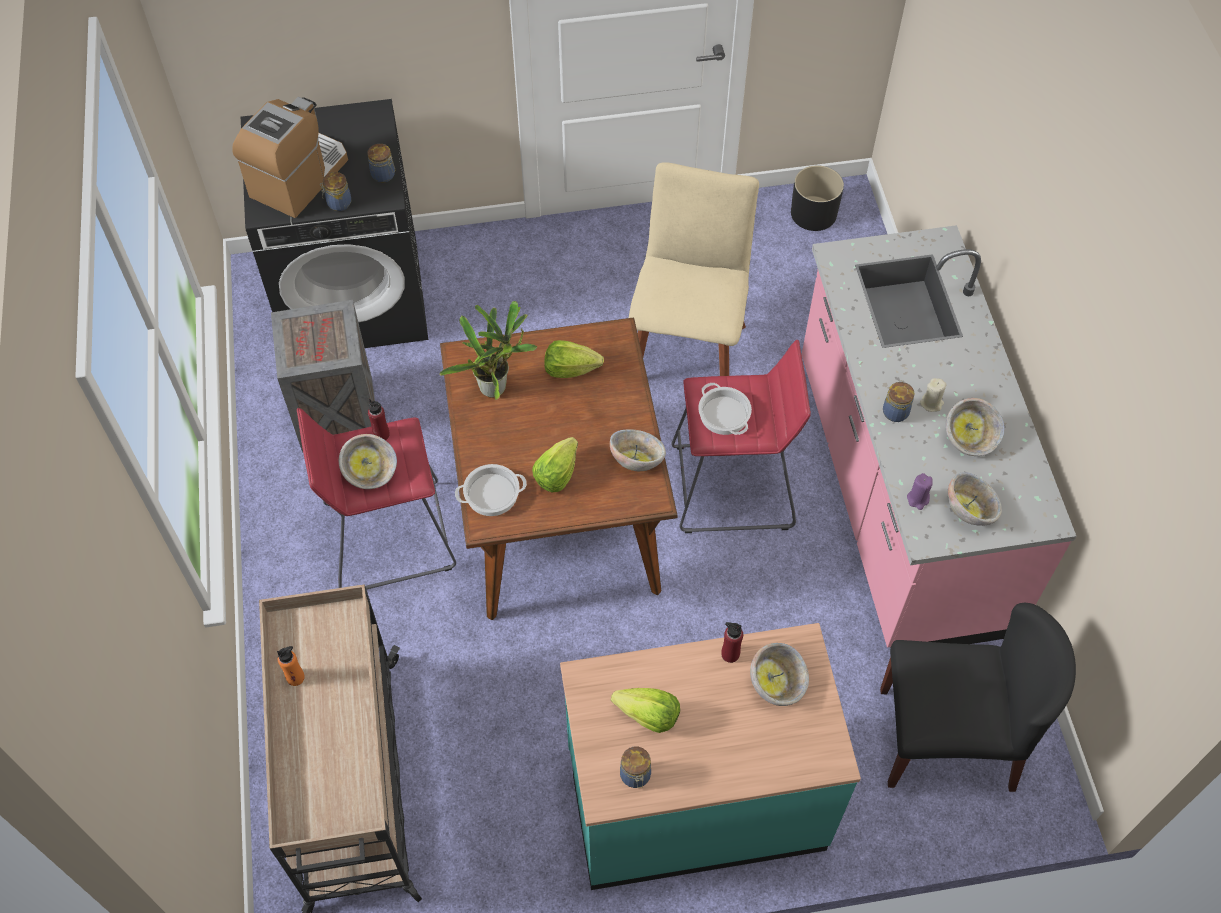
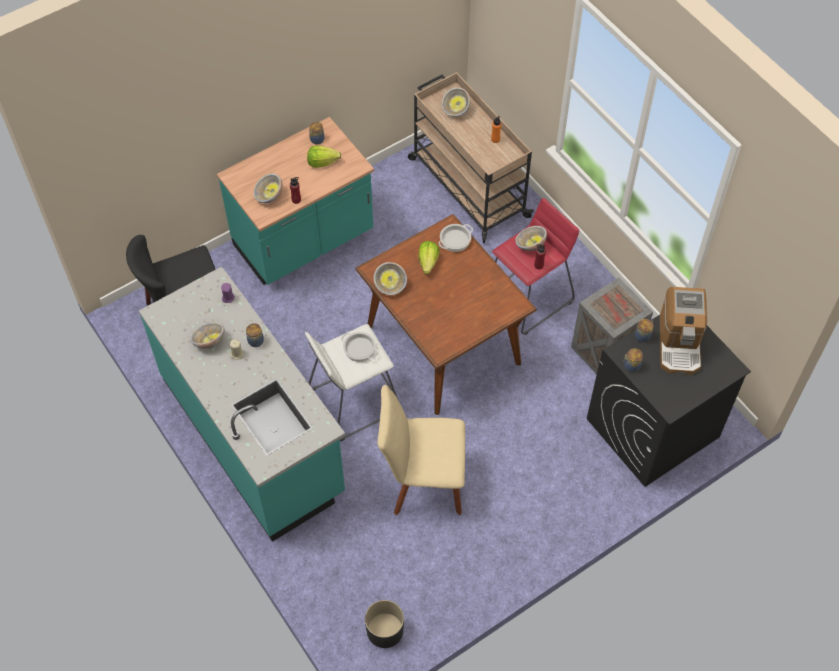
camera: 155 degrees right, 0 degrees up
potted plant [439,301,537,400] -> none
lettuce [544,340,604,378] -> none
beige chair [629,162,759,376] -> beige chair turned 105 degrees clockwise [378,385,465,515]
red stool [671,340,811,533] -> white stool [305,324,399,441]
pink counter [802,225,1076,647] -> turquoise counter [139,266,345,542]
bowl [948,472,1002,526] -> bowl moved to [442,87,470,117]

